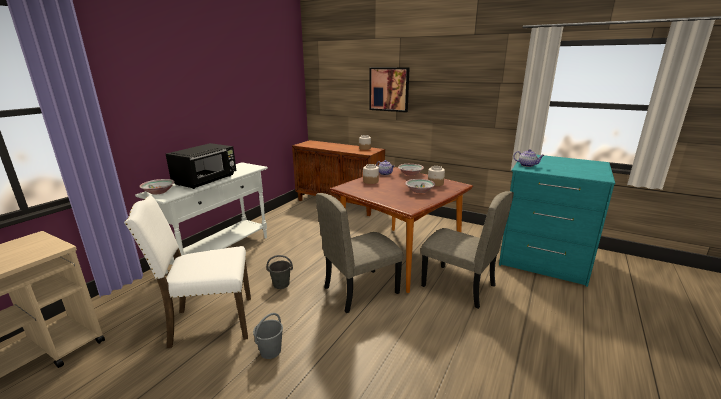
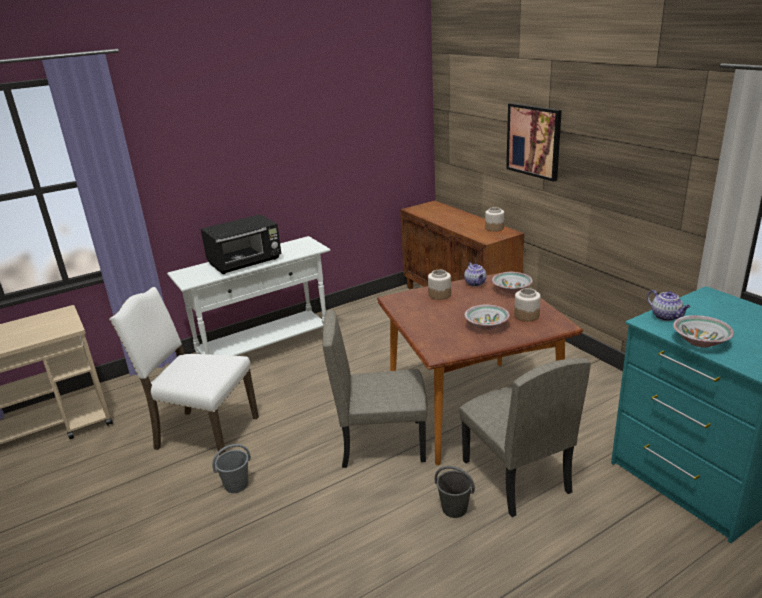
camera: 30 degrees right, 5 degrees up
bowl [139,179,175,194] -> bowl moved to [673,315,734,347]
grey bucket [267,255,293,289] -> grey bucket moved to [435,466,475,518]

